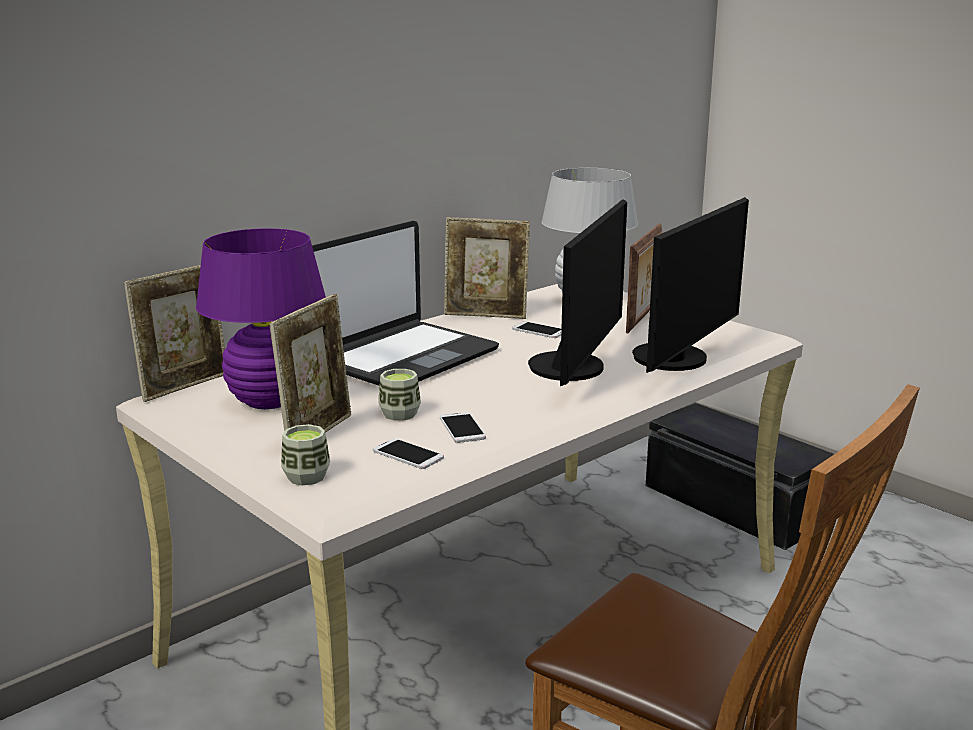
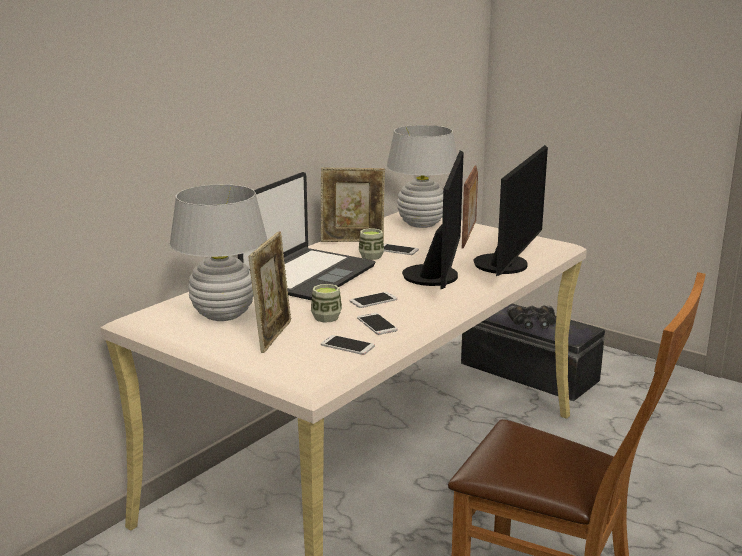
camera: 10 degrees left, 0 degrees up
picture frame [124,265,225,402] -> none
purple table lamp [196,228,326,409] -> white table lamp [169,184,267,321]
cup [281,424,330,486] -> cup moved to [359,228,384,260]
none -> phone [349,292,397,308]
none -> black binoculars [507,305,556,329]

